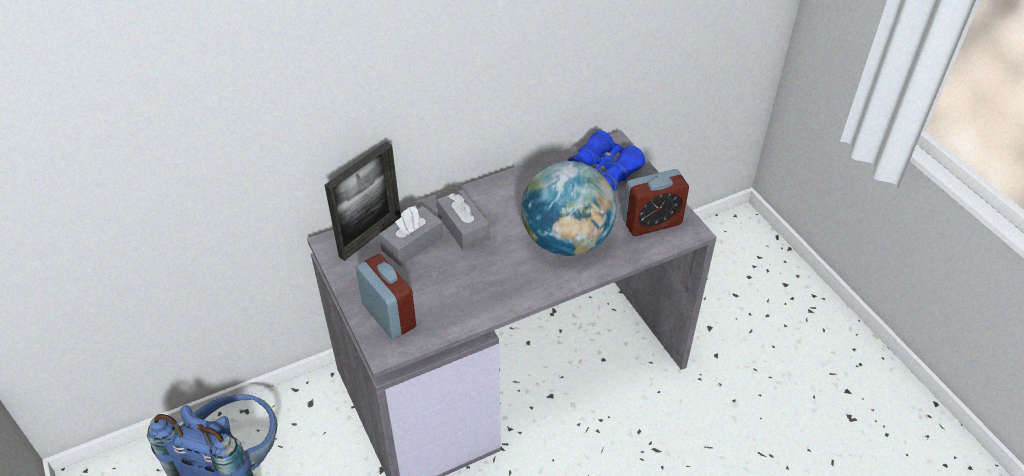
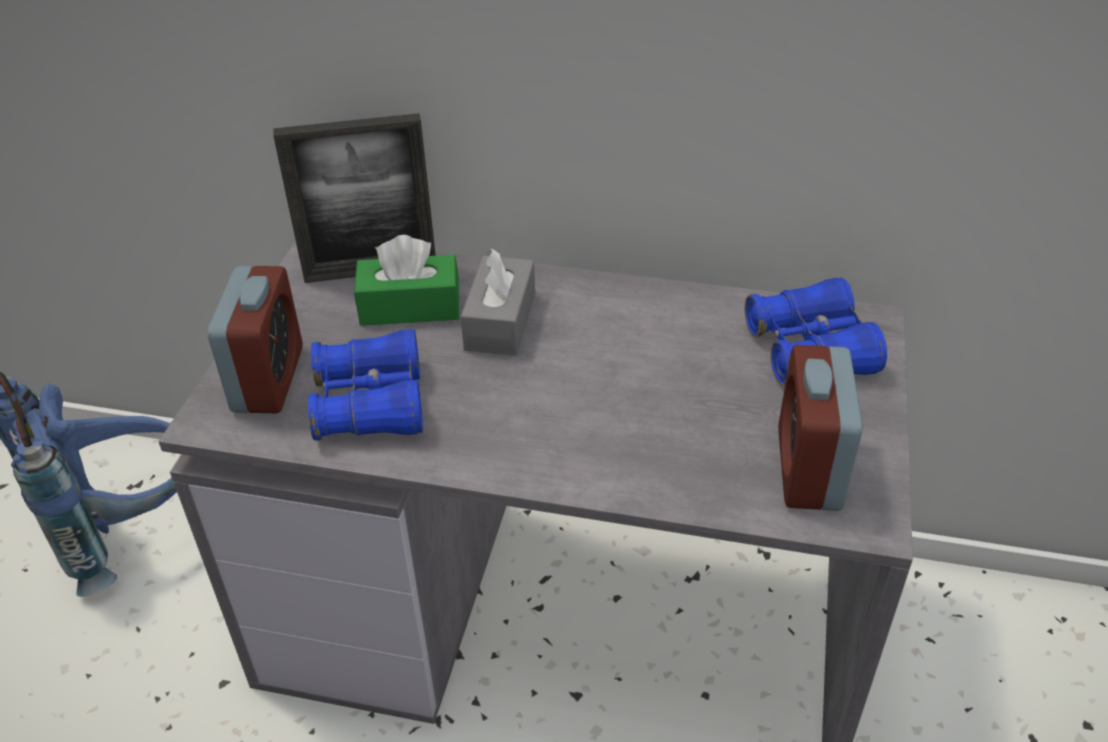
camera: 40 degrees right, 5 degrees down
grey tissue box [379,206,443,266] -> green tissue box [354,235,459,326]
globe [521,161,617,256] -> none
alarm clock [622,169,689,236] -> alarm clock turned 75 degrees clockwise [778,345,863,511]
none -> blue binoculars [308,329,423,441]

